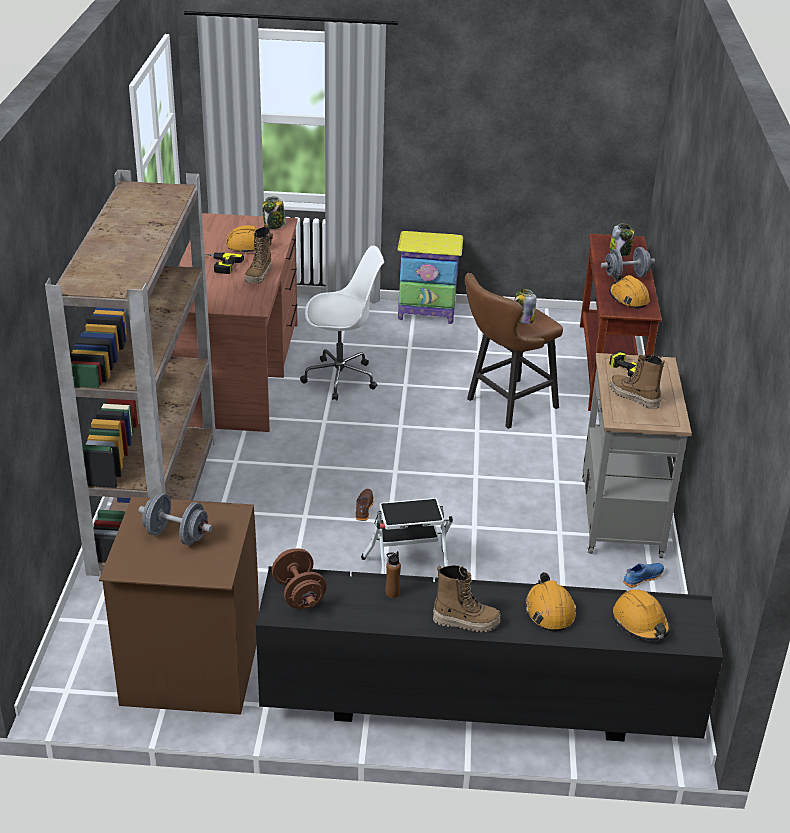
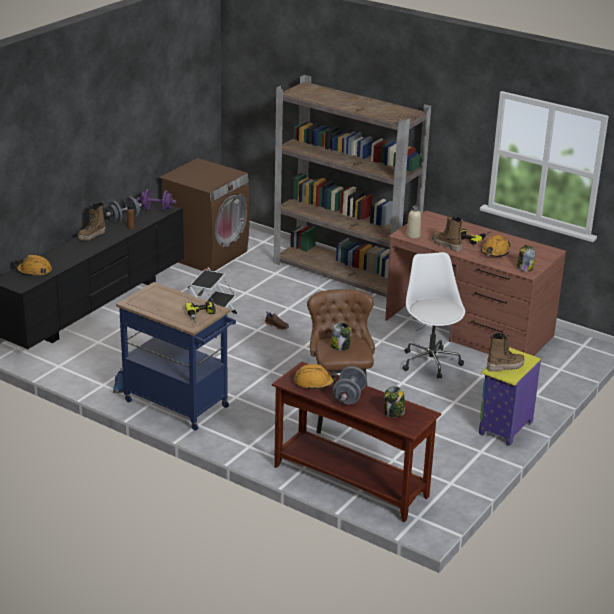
camera: 120 degrees right, 5 degrees down
grey dumbbell [138,493,212,545] -> grey dumbbell moved to [105,196,142,223]
brown dumbbell [272,548,327,609] -> purple dumbbell [137,189,177,212]
white office chair [300,246,384,400] -> white office chair turned 150 degrees clockwise [402,252,465,379]
orange hard hat [525,572,577,631] -> none
grey cart [582,353,692,558] -> blue cart [116,282,236,431]
boot [609,355,665,409] -> boot moved to [487,333,525,372]
none -> beige bottle [406,205,421,239]

